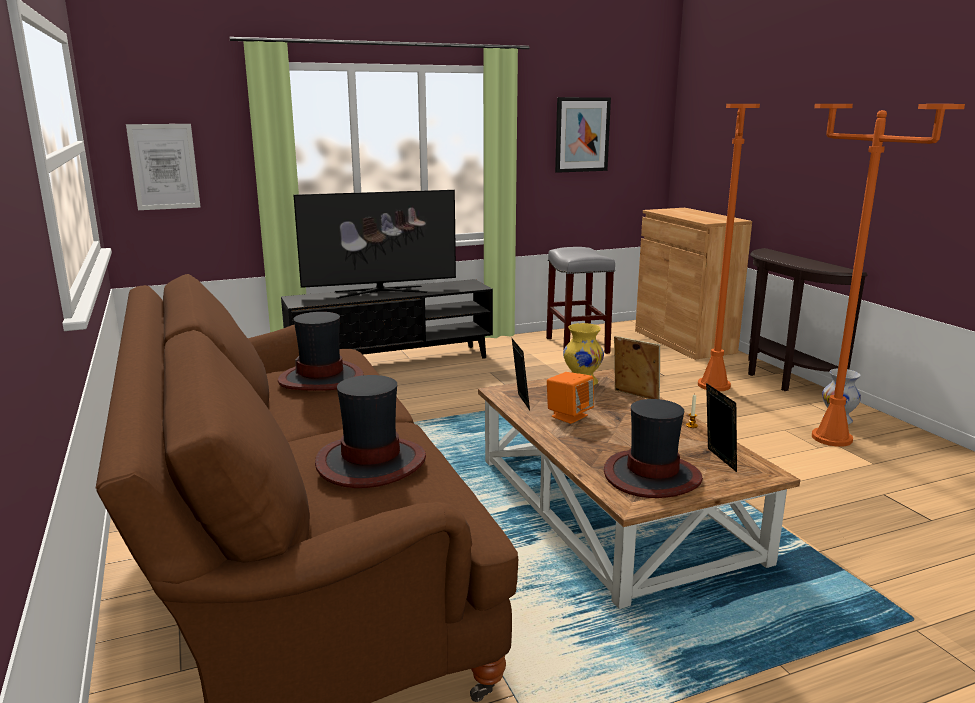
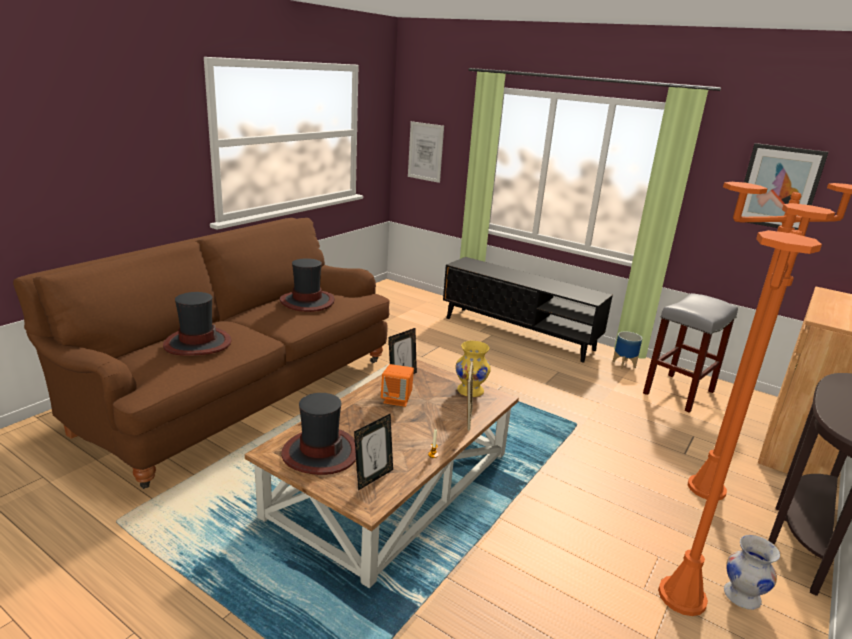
camera: 55 degrees right, 5 degrees up
television [294,190,456,299] -> none
none -> planter [612,331,642,369]

